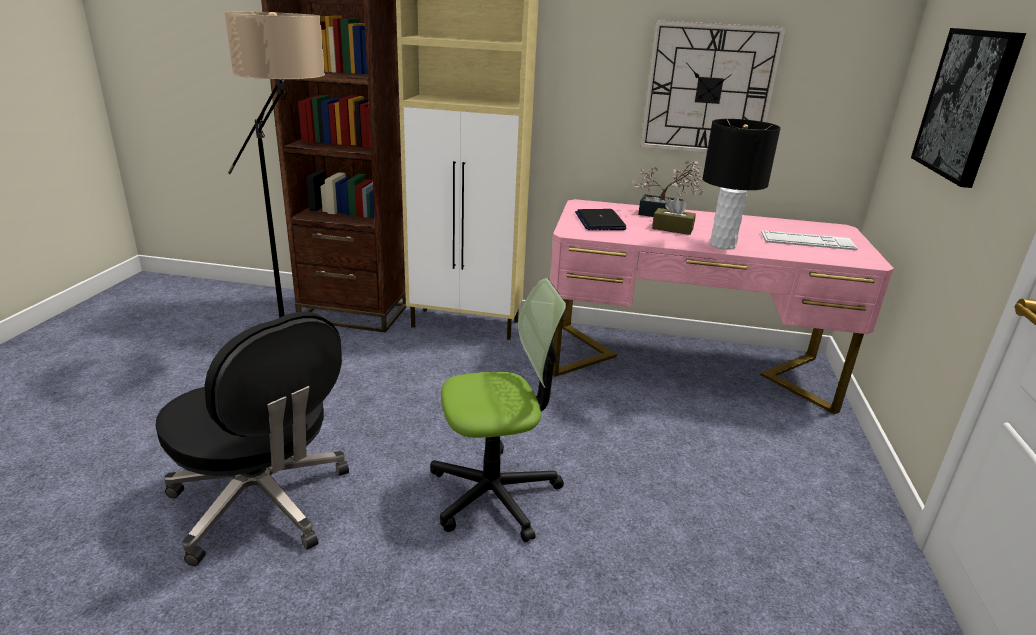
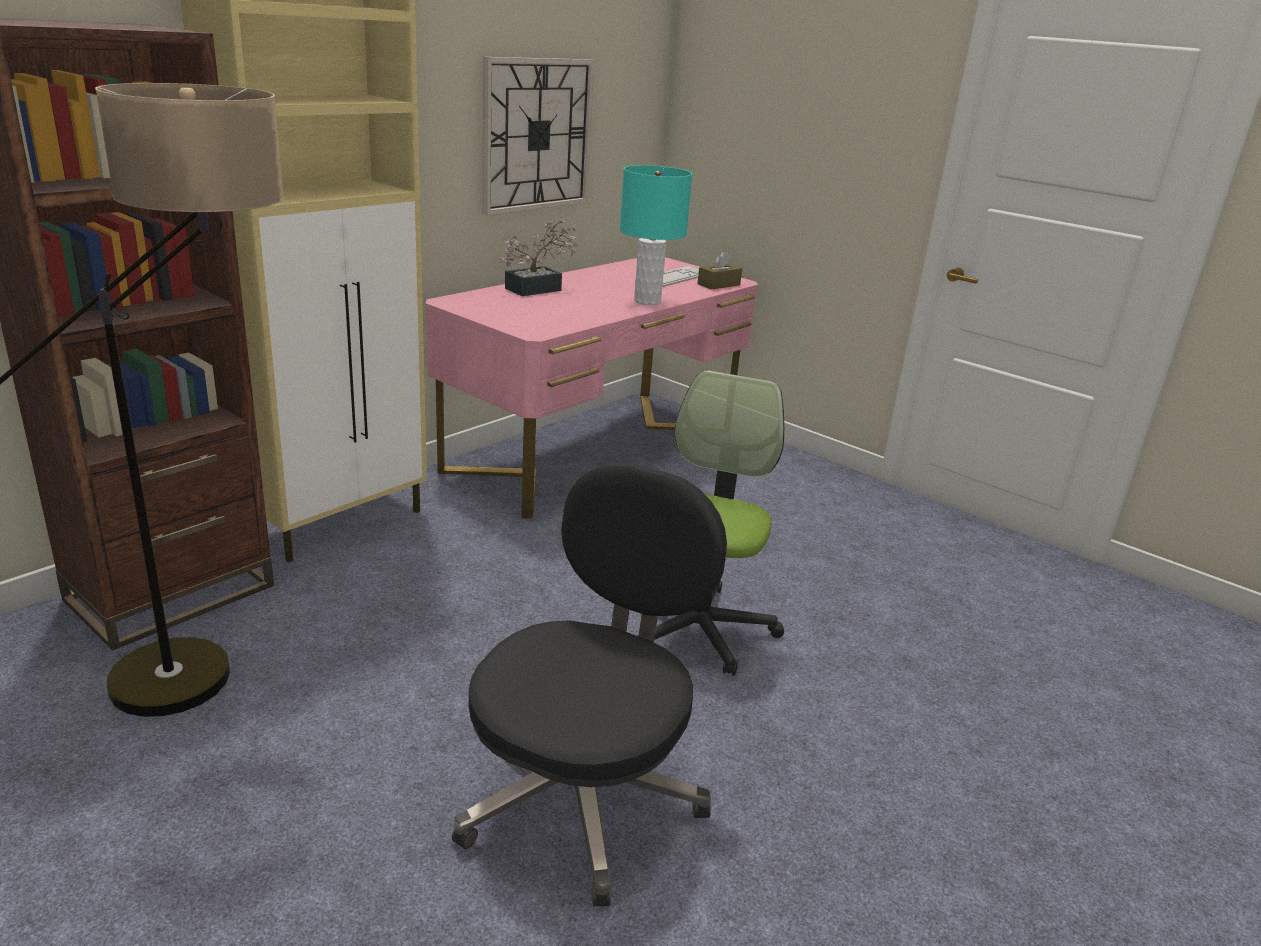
camera: 60 degrees left, 0 degrees up
black office chair [156,312,349,566] -> black office chair turned 45 degrees counterclockwise [452,462,727,906]
laptop [575,209,627,230] -> none
brown tissue box [652,198,696,235] -> brown tissue box moved to [698,251,742,290]
black table lamp [702,119,781,250] -> turquoise table lamp [620,165,692,305]
picture [911,28,1026,188] -> none

